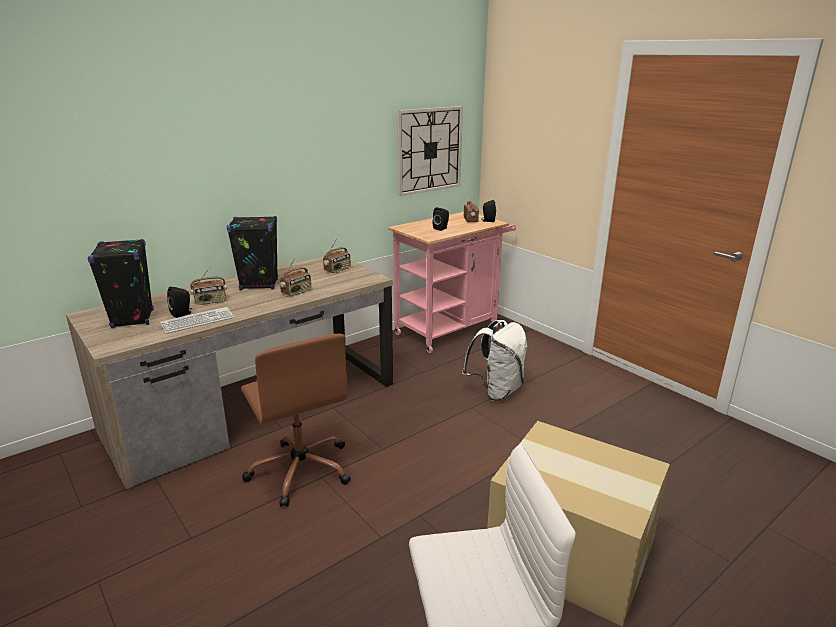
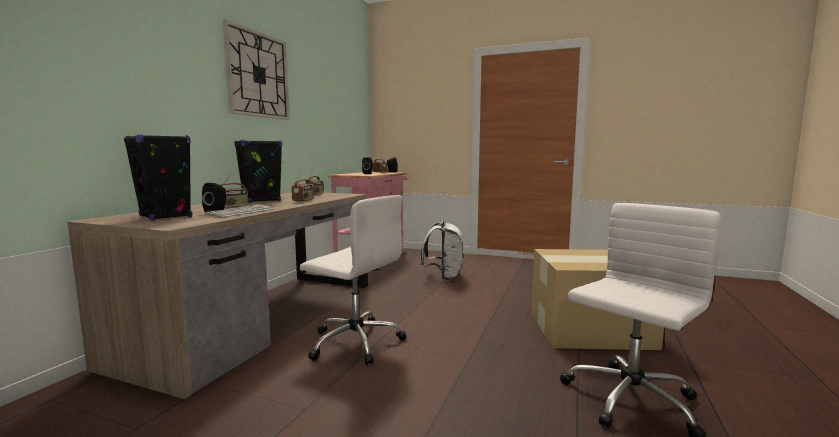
camera: 30 degrees left, 15 degrees down
brown office chair [241,334,351,507] -> white office chair [300,195,406,365]
wall clock [397,106,463,196] -> wall clock moved to [223,20,290,120]

